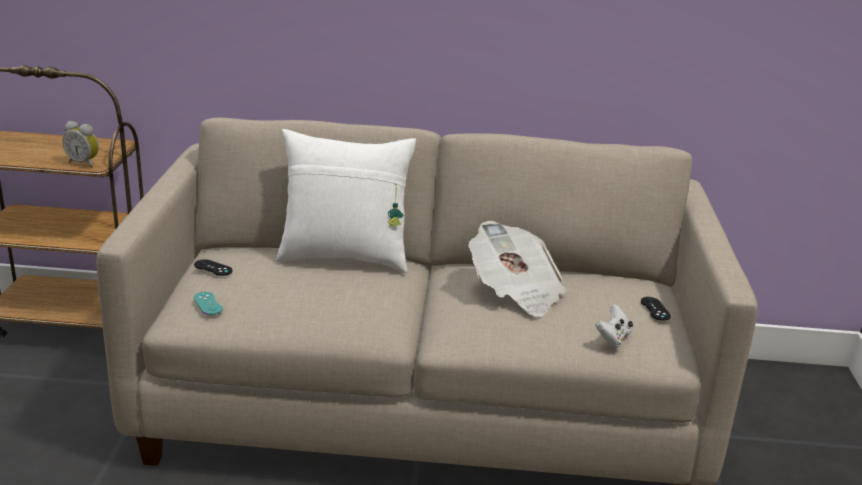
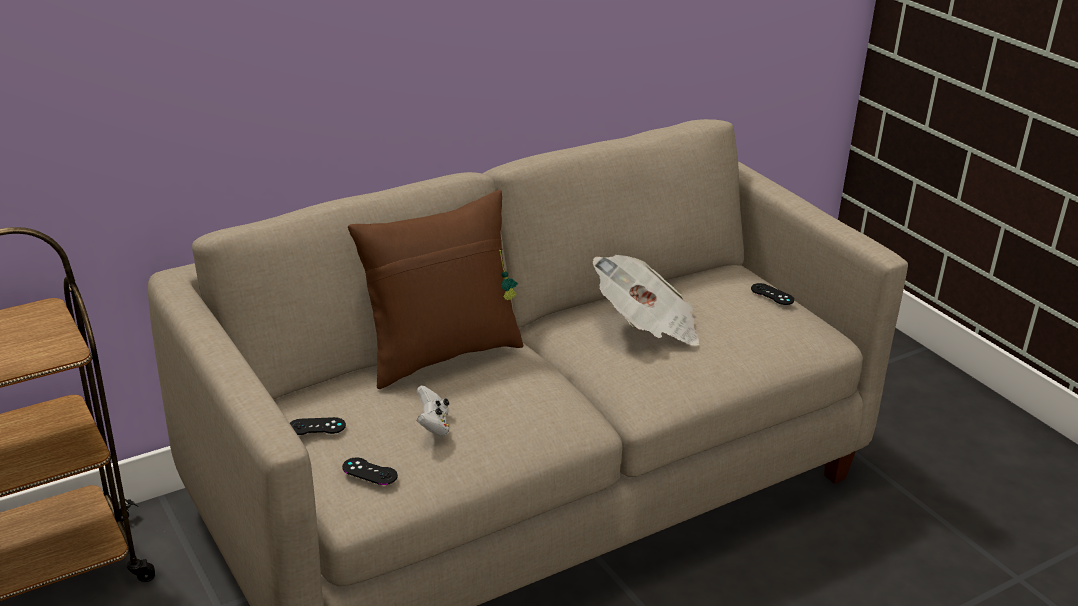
camera: 35 degrees left, 5 degrees up
alarm clock [63,121,99,168] -> none
turquoise game controller [194,292,223,315] -> black game controller [342,457,398,485]
white pillow [276,129,416,273] -> brown pillow [348,190,523,389]
white game controller [596,304,633,347] -> white game controller moved to [417,386,449,436]

